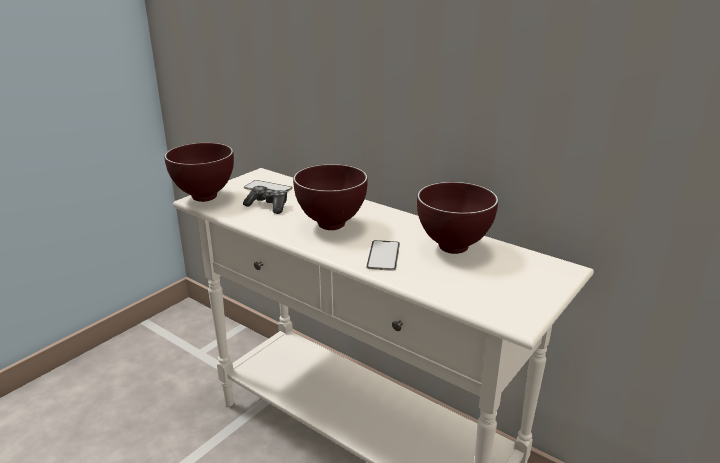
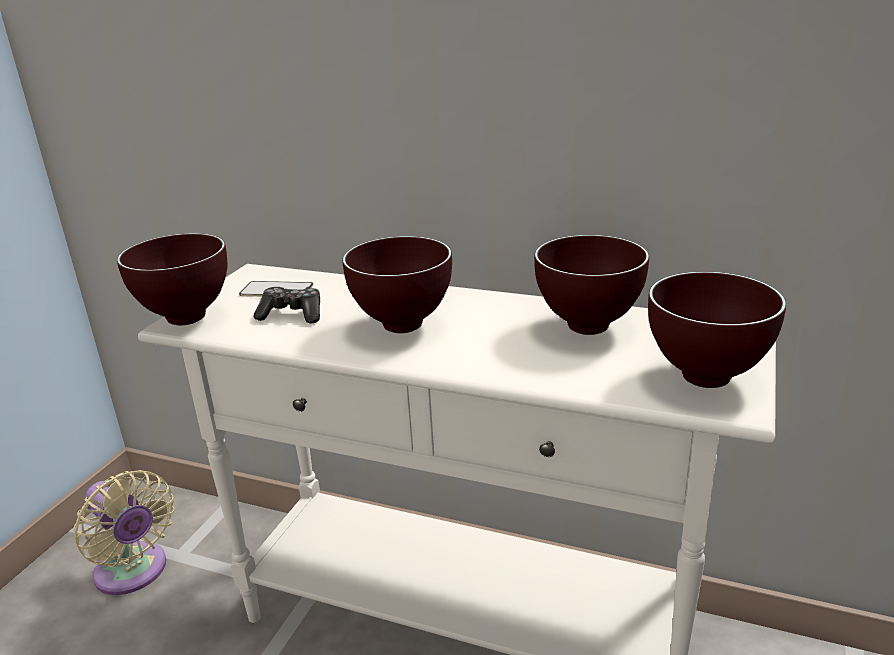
camera: 15 degrees left, 0 degrees up
phone [366,240,400,271] -> none
none -> beige fan [74,470,174,595]
none -> brown bowl [648,272,786,388]

